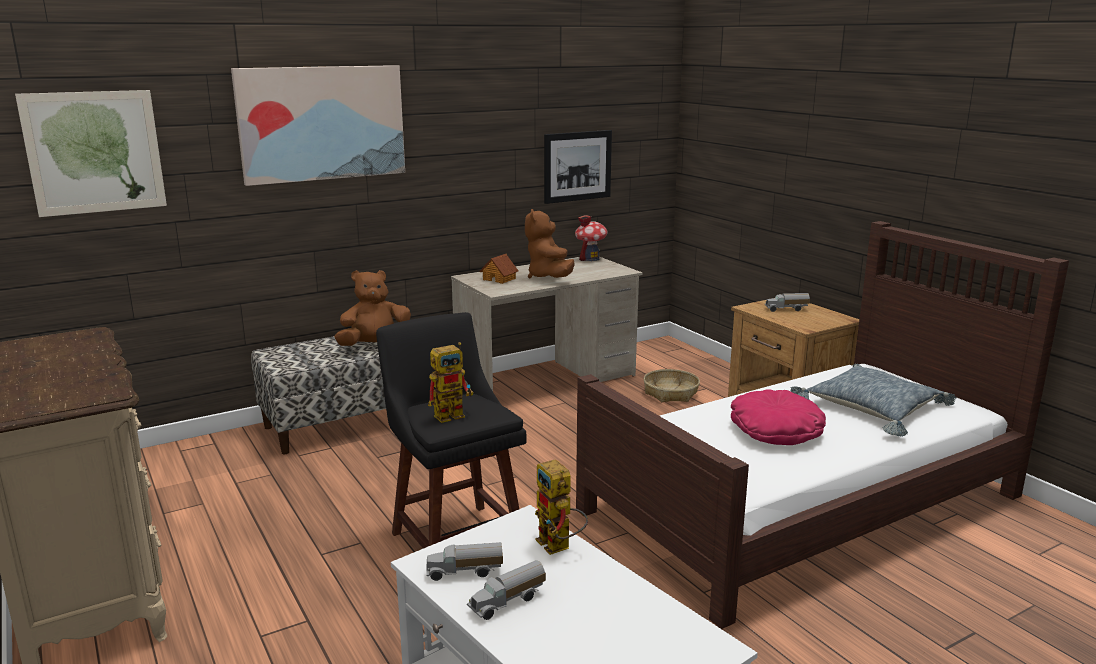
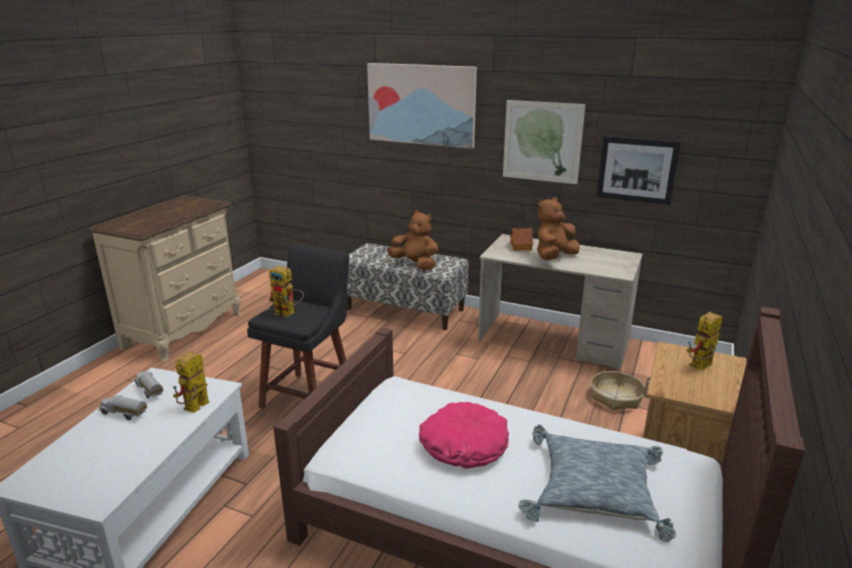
camera: 55 degrees right, 5 degrees up
picture [15,90,167,217] -> picture moved to [503,100,585,184]
toy house [575,215,608,261] -> none
toy truck [764,293,810,312] -> toy robot [687,312,723,371]

